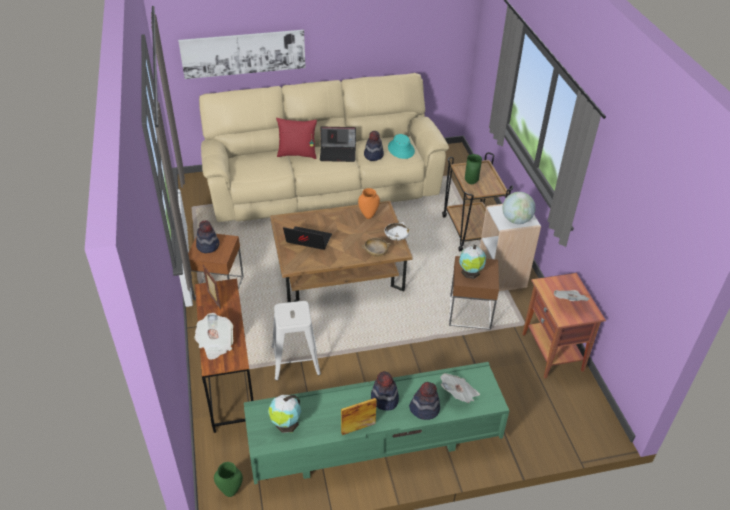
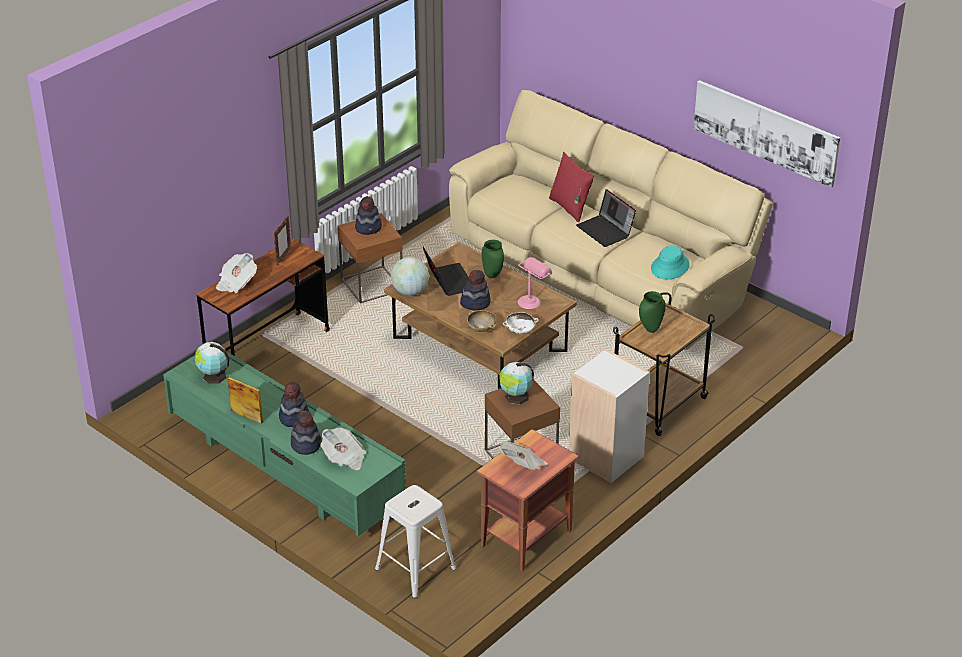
camera: 55 degrees right, 5 degrees down
picture [178,30,306,79] -> picture moved to [693,80,840,188]
green vase [214,462,243,497] -> green vase moved to [482,240,504,278]
white stool [272,301,321,380] -> white stool moved to [375,485,457,598]
orange vase [358,188,380,219] -> pink table lamp [518,257,552,309]
hat [364,131,384,161] -> hat moved to [460,270,491,311]
globe [503,192,536,224] -> globe moved to [391,257,429,296]

